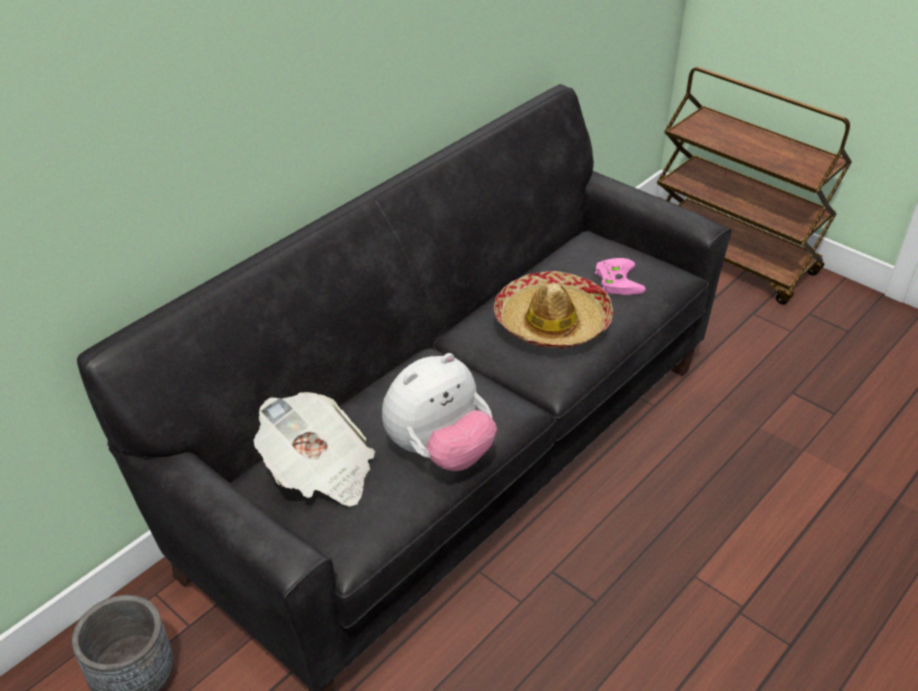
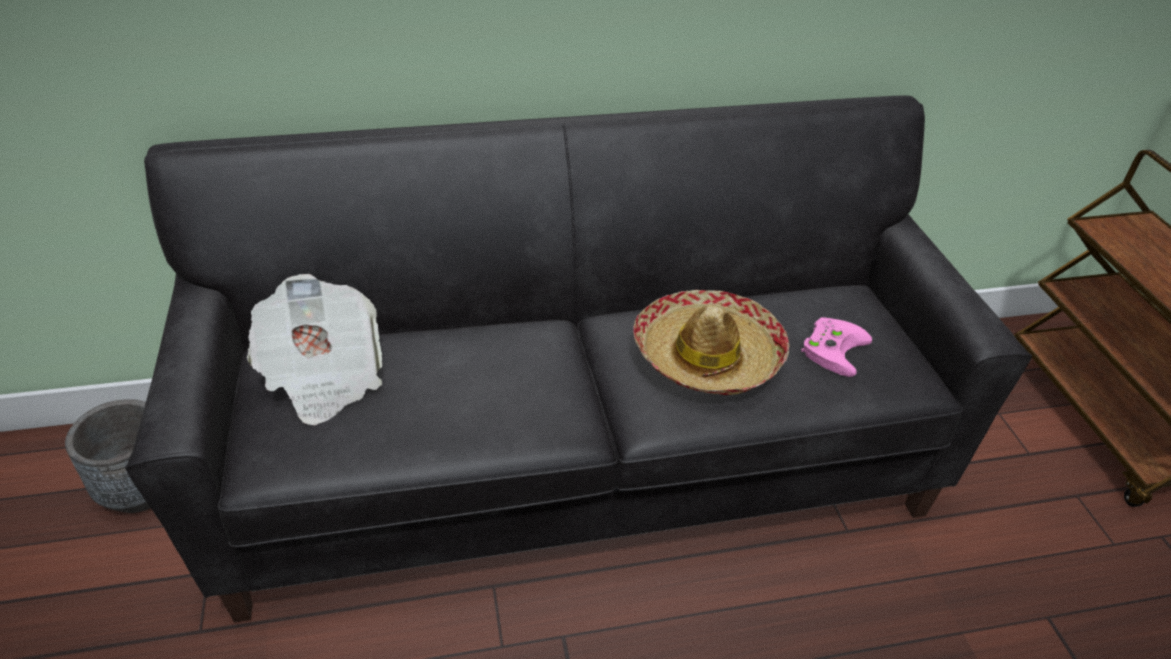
camera: 35 degrees right, 0 degrees up
plush toy [382,353,497,471] -> none

